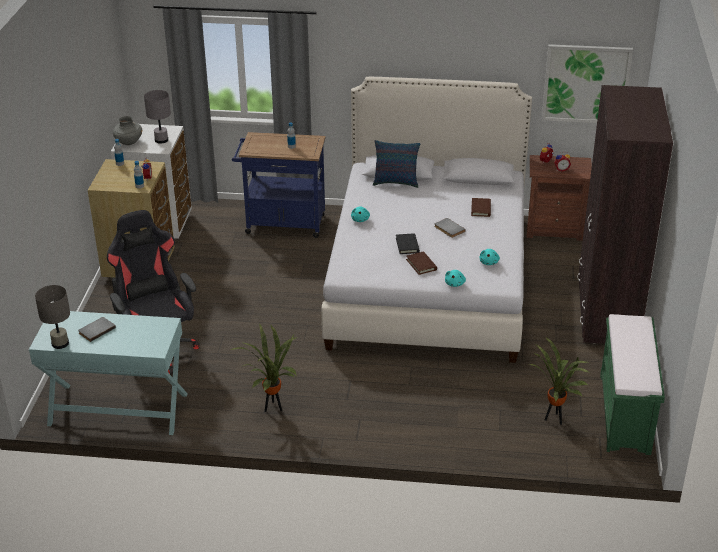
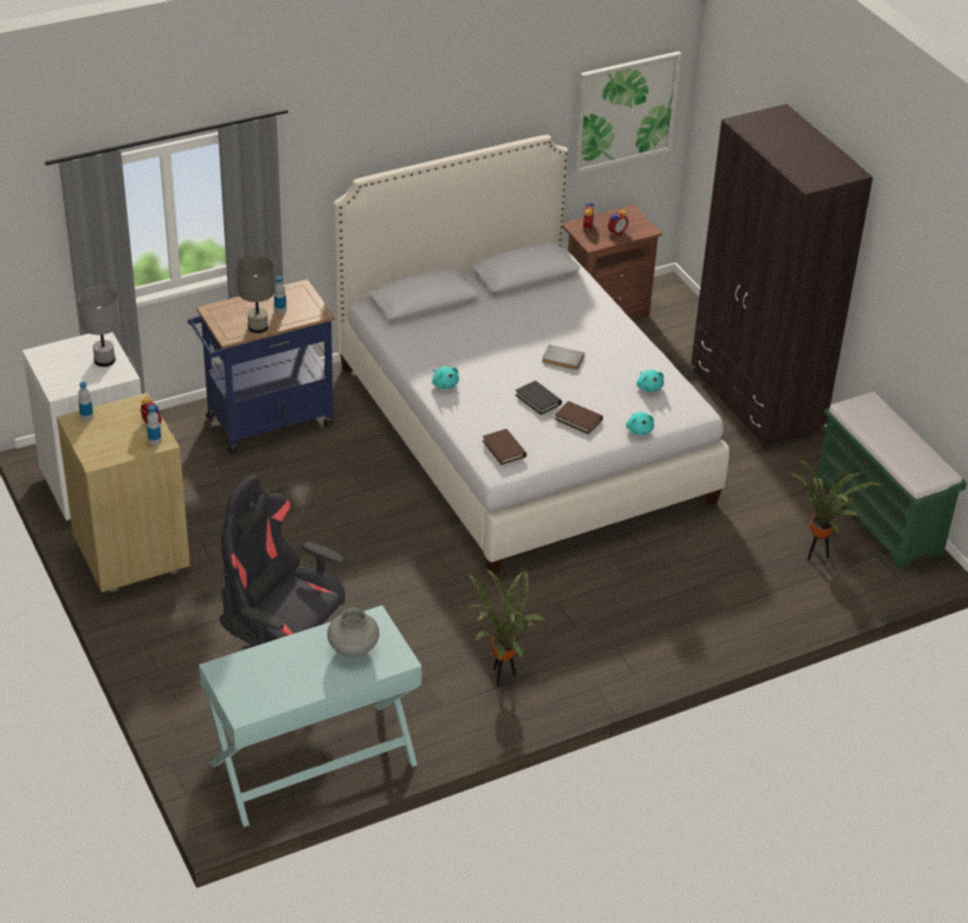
camera: 35 degrees left, 5 degrees up
grey table lamp [35,285,70,349] -> grey table lamp moved to [237,255,275,333]
grey book [78,317,116,342] -> none
grey vase [113,116,142,145] -> grey vase moved to [327,607,379,657]
blue pillow [373,140,420,188] -> none
brown book [471,198,491,217] -> brown book moved to [482,429,527,465]

